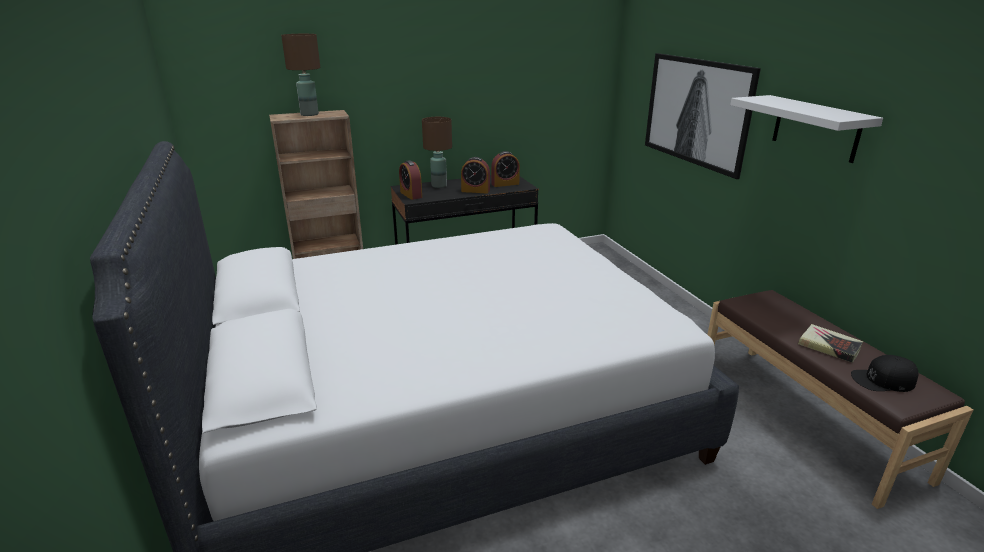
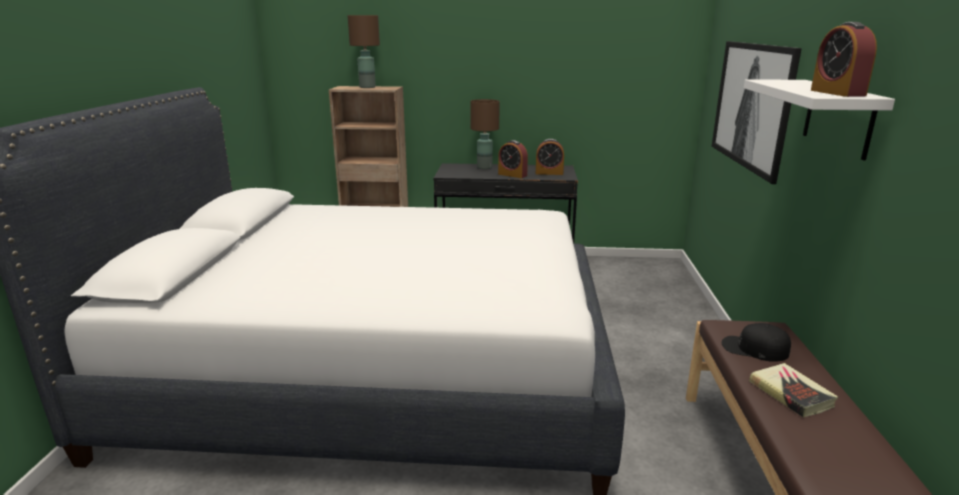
camera: 25 degrees right, 5 degrees down
alarm clock [399,160,422,200] -> alarm clock moved to [811,22,877,97]
black cap [851,355,918,392] -> black cap moved to [722,323,791,362]

